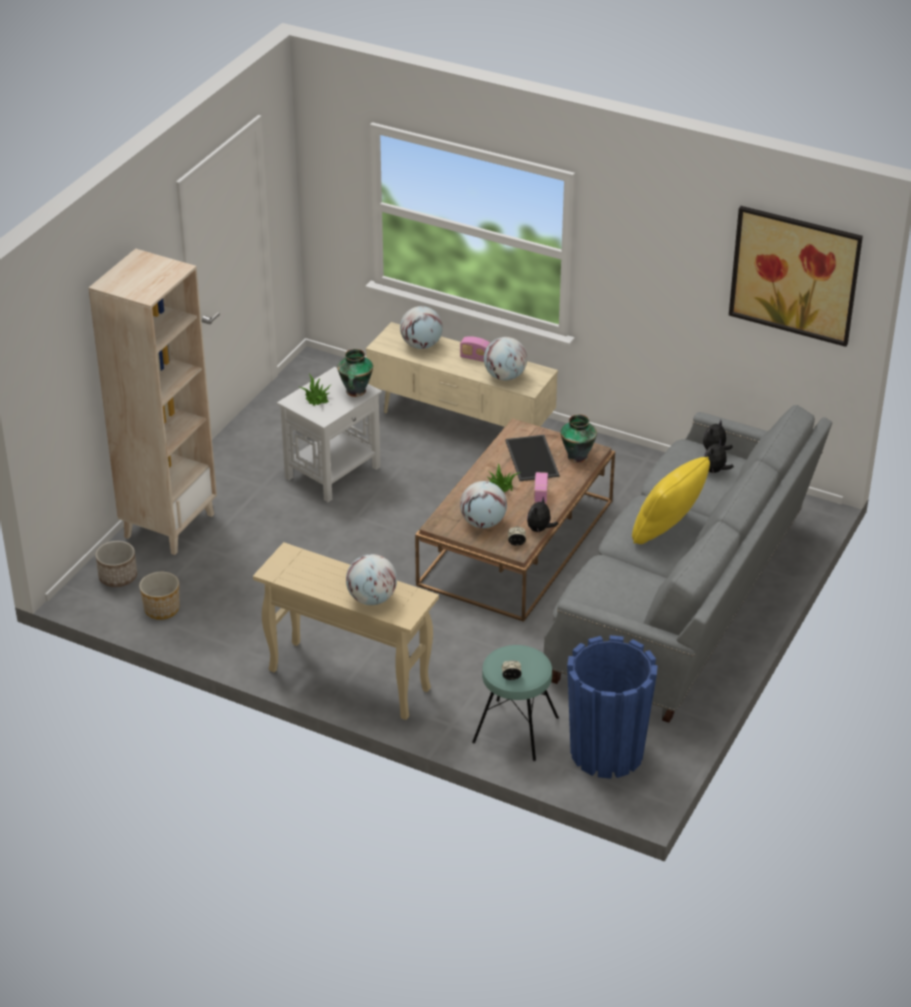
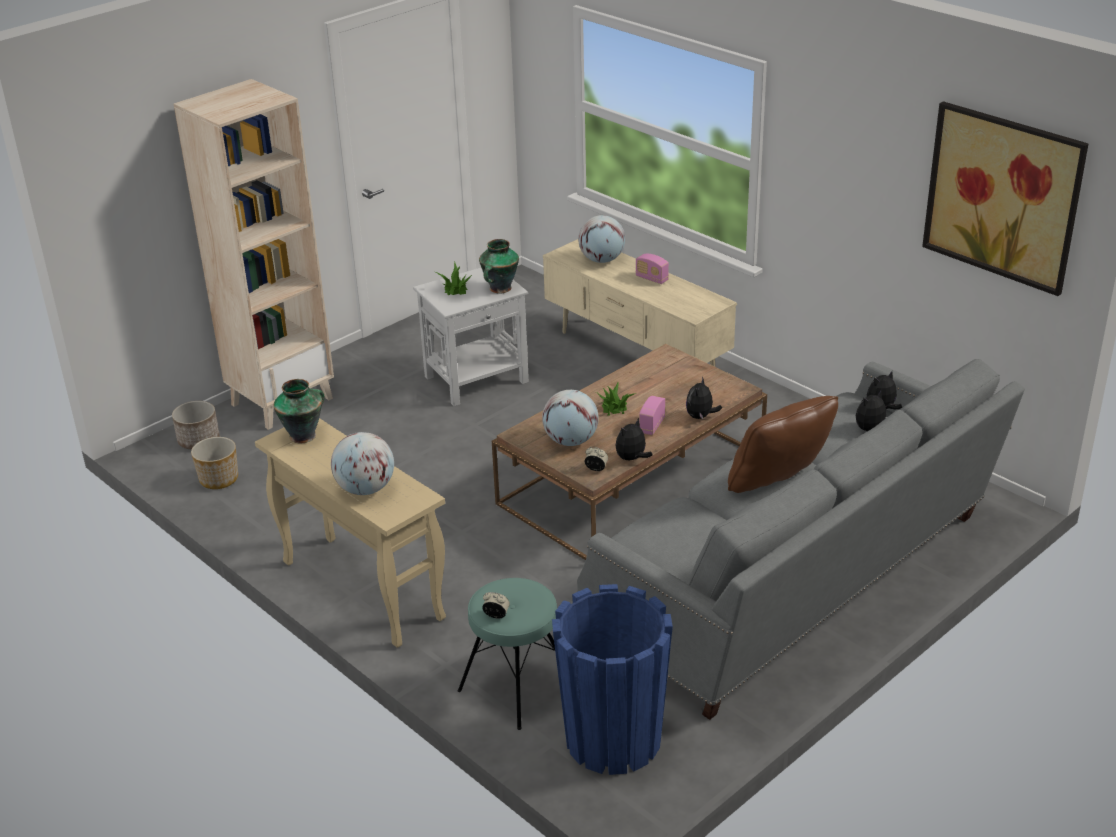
camera: 20 degrees right, 5 degrees down
globe [484,337,527,381] -> none
tray [506,435,559,481] -> none
vase [560,414,597,463] -> vase moved to [274,379,324,444]
yellow pillow [632,457,710,544] -> brown pillow [728,396,838,493]
none -> plush toy [686,376,722,419]

